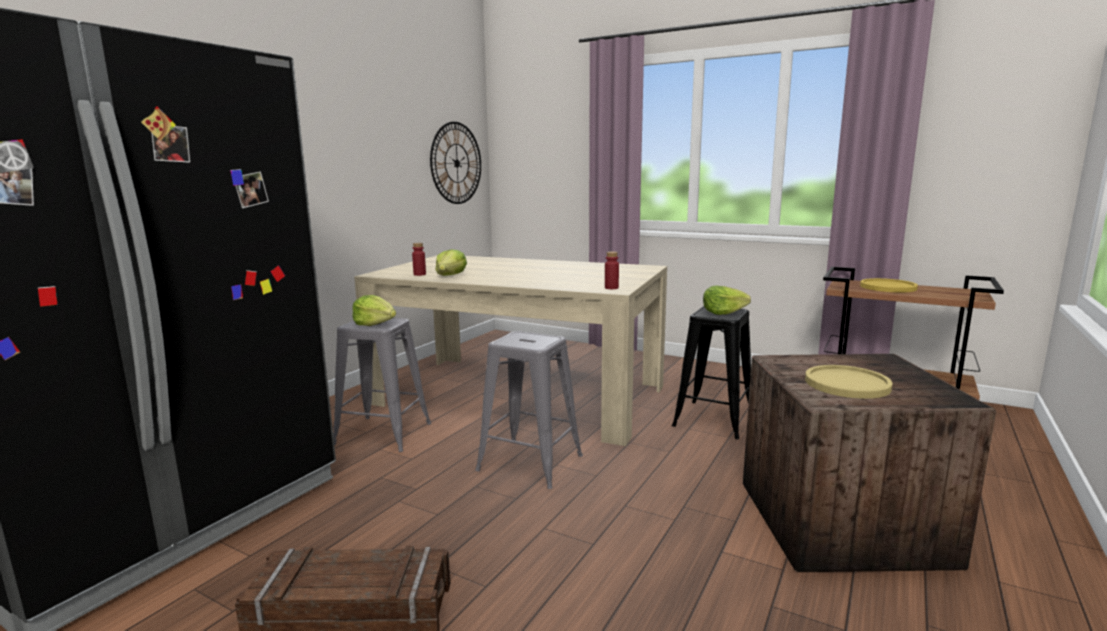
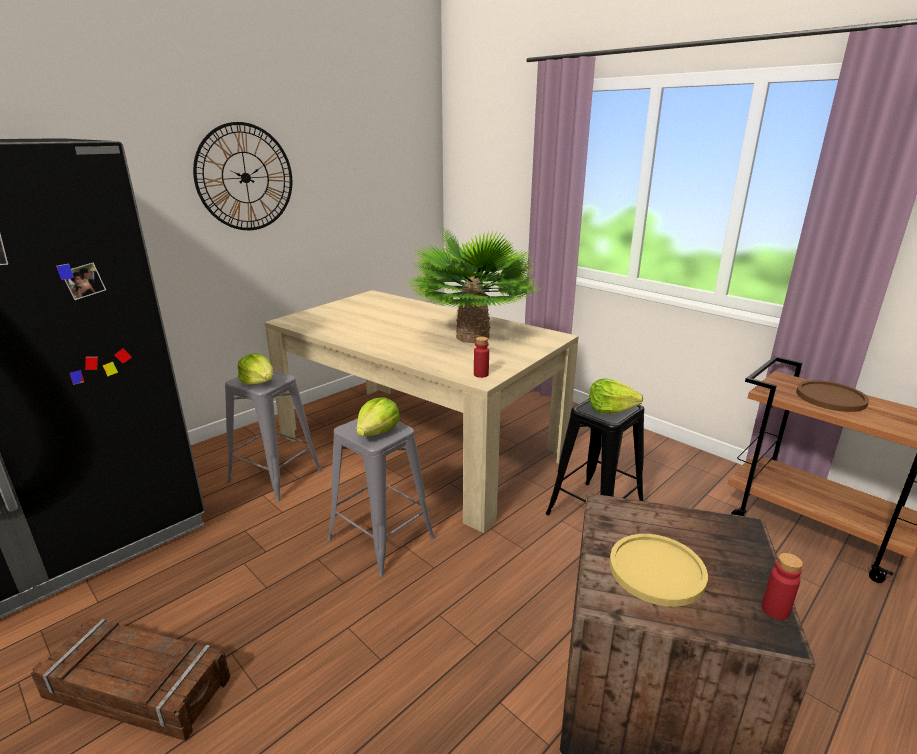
camera: 15 degrees right, 10 degrees up
red bottle [412,243,426,276] -> red bottle moved to [762,553,803,620]
wall clock [430,122,481,204] -> wall clock moved to [193,122,292,230]
lettuce [436,249,467,276] -> lettuce moved to [356,397,400,436]
yellow plate [860,278,918,293] -> brown plate [796,380,869,412]
none -> potted plant [405,227,541,343]

